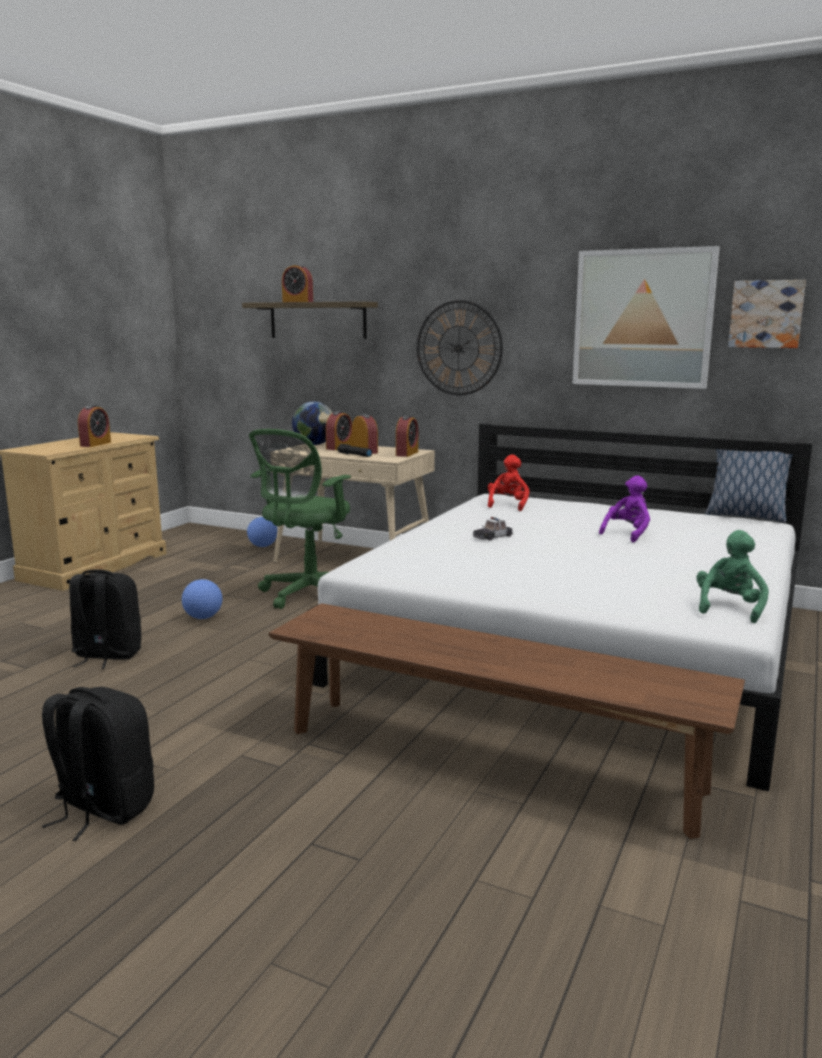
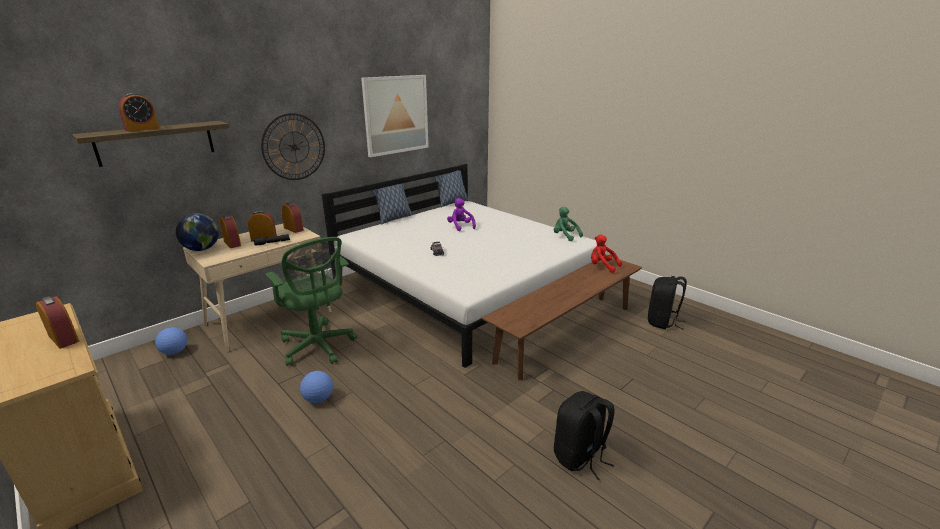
camera: 70 degrees left, 10 degrees up
black backpack [69,569,141,669] -> black backpack moved to [648,276,687,329]
red plush toy [488,454,529,511] -> red plush toy moved to [591,235,622,273]
picture [728,280,806,348] -> none
none -> pillow [372,183,412,225]

